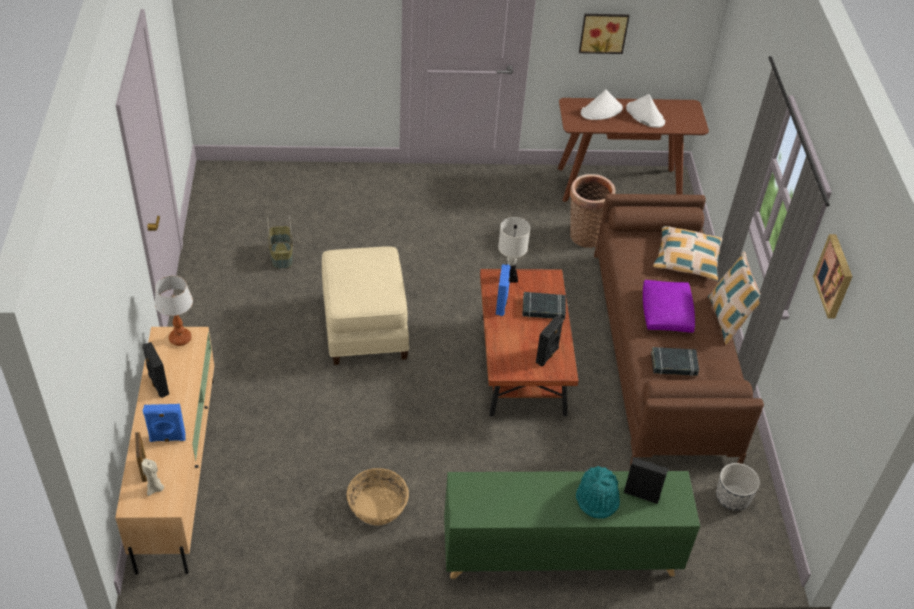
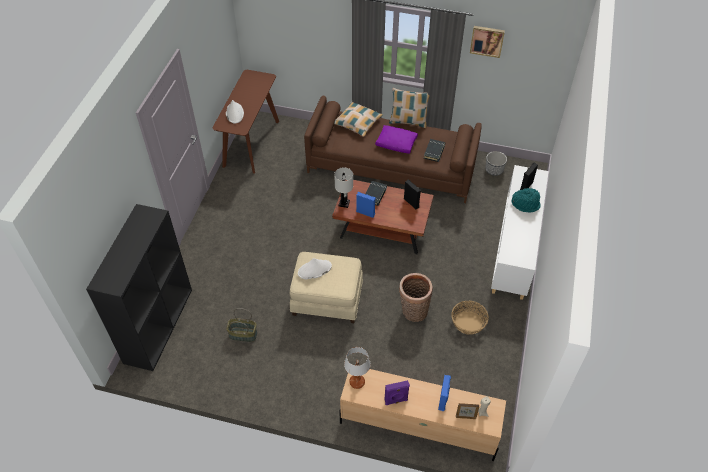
camera: 70 degrees left, 5 degrees up
black speaker [142,342,169,398] -> purple speaker [384,380,410,405]
green cabinet [444,471,700,579] -> white cabinet [491,165,549,300]
basket [570,174,615,248] -> basket moved to [399,273,433,322]
picture [579,14,629,54] -> none
white hat [626,94,665,128] -> white hat moved to [298,258,332,279]
none -> black bookcase [86,204,192,371]

